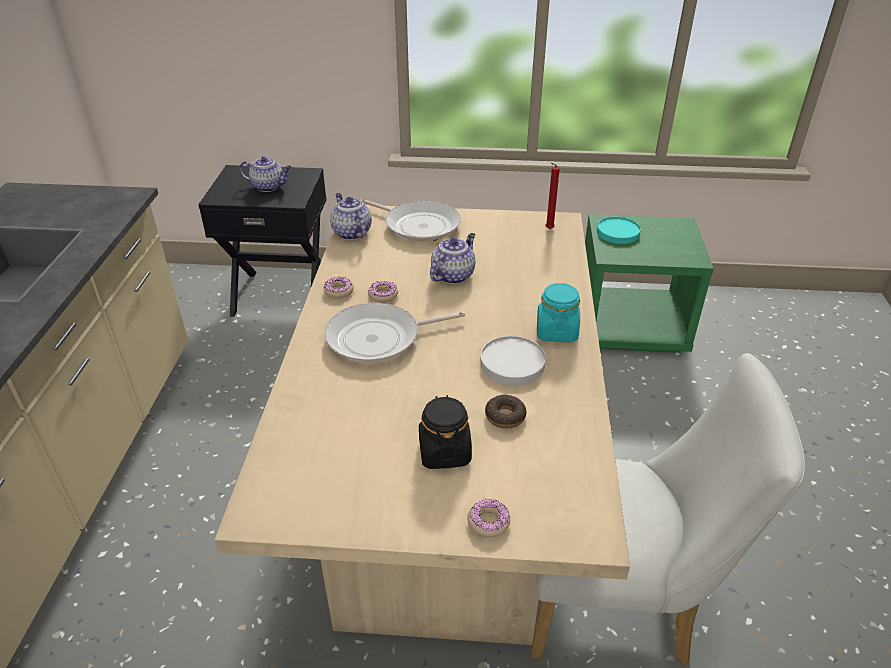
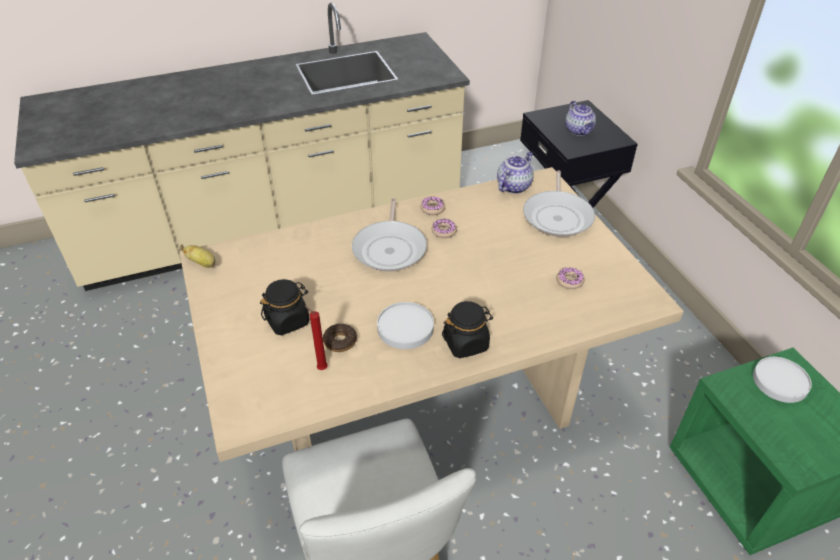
camera: 65 degrees right, 5 degrees up
frying pan [324,303,465,363] -> frying pan turned 135 degrees counterclockwise [352,198,427,272]
teapot [430,233,475,284] -> none
donut [467,499,510,538] -> donut moved to [556,267,584,289]
turquoise jar [537,283,580,342] -> black jar [442,301,493,358]
red candle [545,163,560,229] -> red candle moved to [304,305,328,370]
turquoise plate [597,217,641,244] -> white plate [753,357,812,403]
none -> banana [180,244,216,268]

